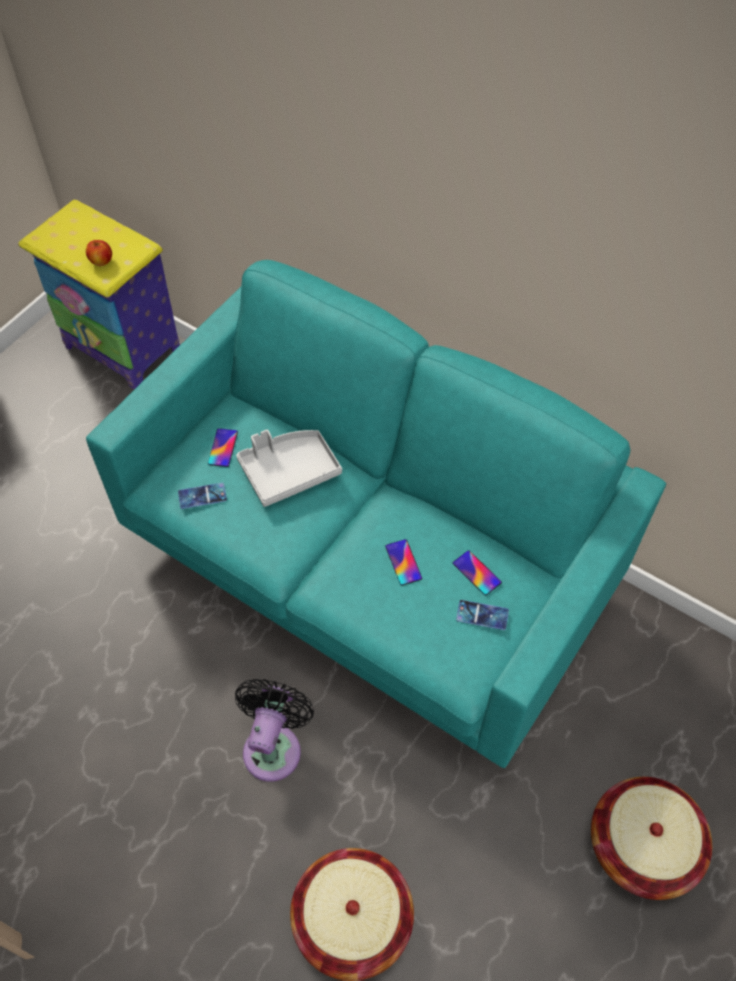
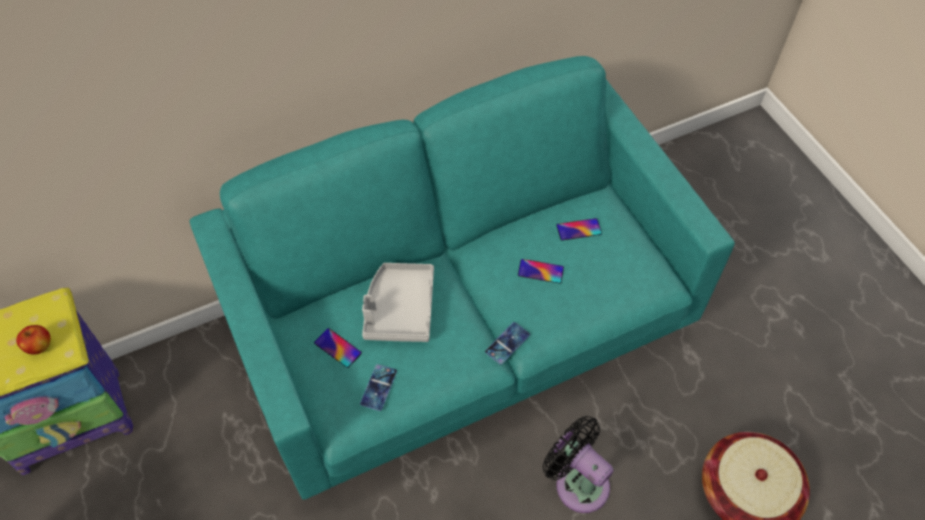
camera: 60 degrees left, 0 degrees up
phone [456,600,509,630] -> phone moved to [485,322,530,365]
basket [591,777,712,900] -> none

